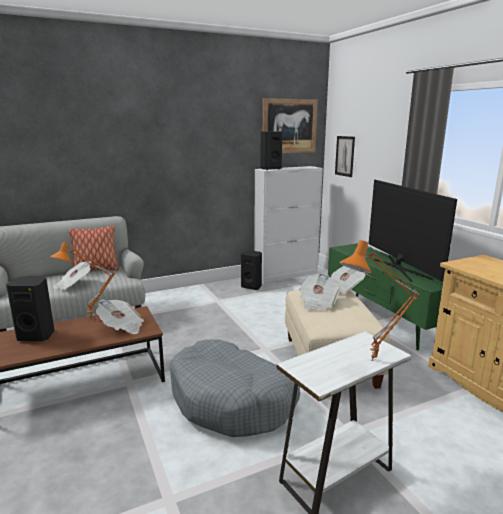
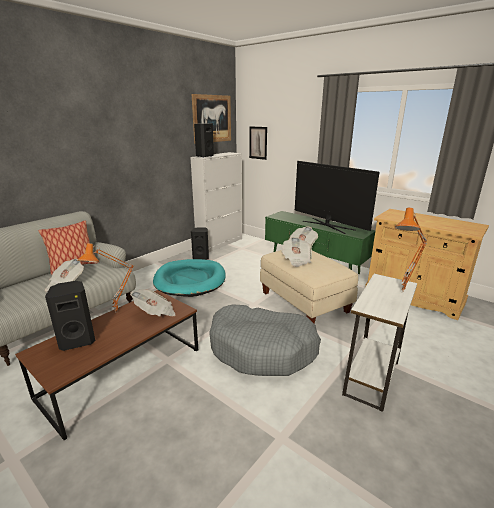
camera: 25 degrees left, 5 degrees up
none -> turquoise dog bed [153,259,226,297]

